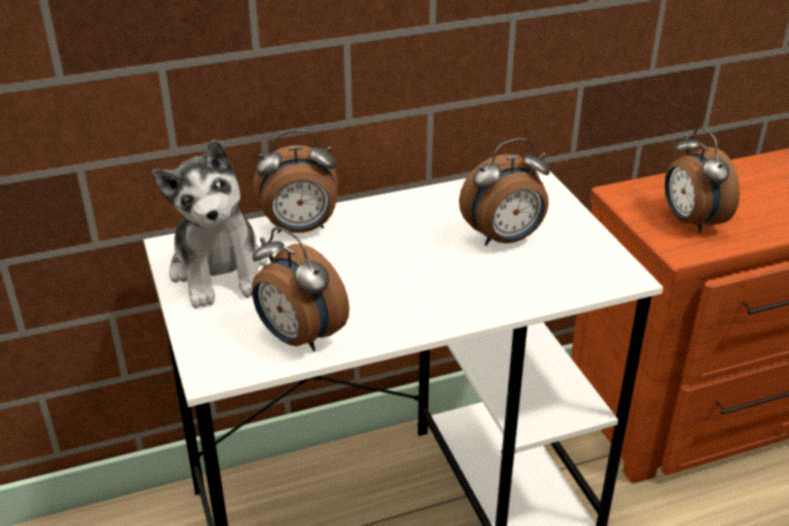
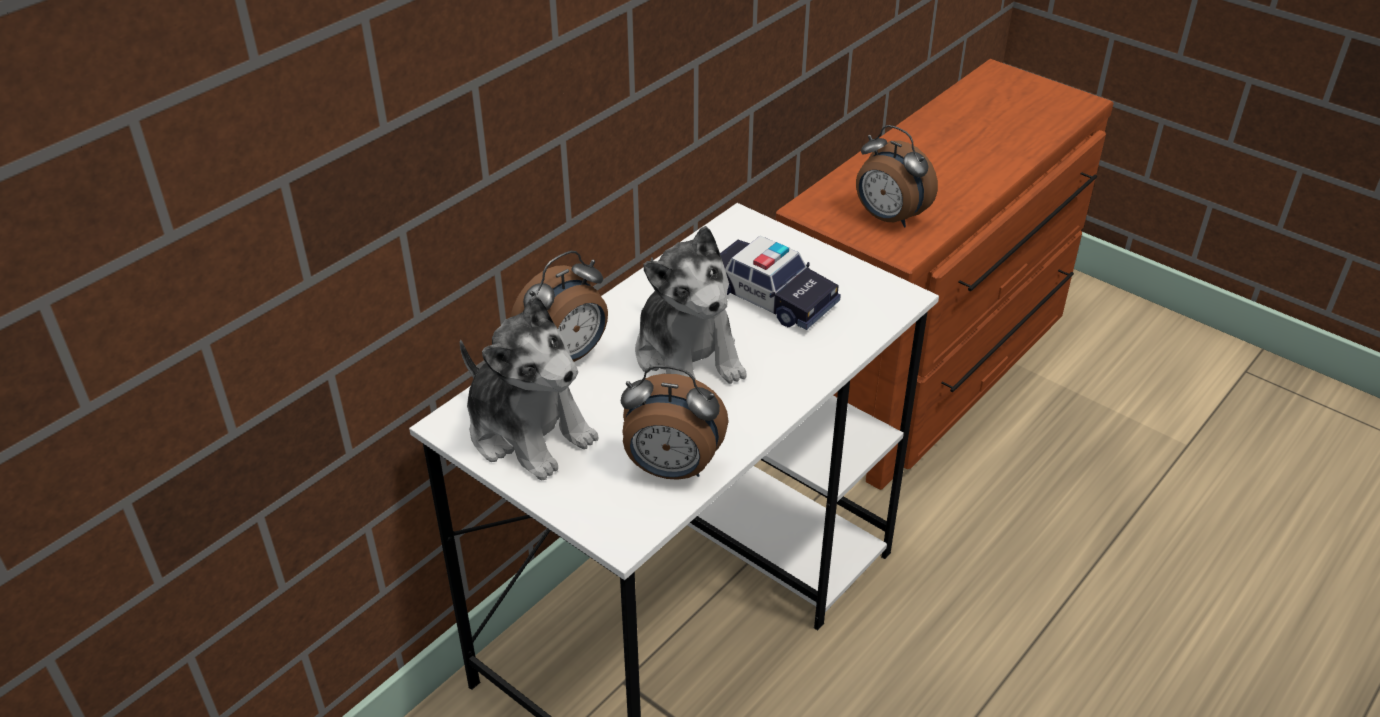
camera: 30 degrees left, 5 degrees up
alarm clock [459,138,550,246] -> toy car [720,236,841,330]
none -> plush toy [635,226,747,384]

